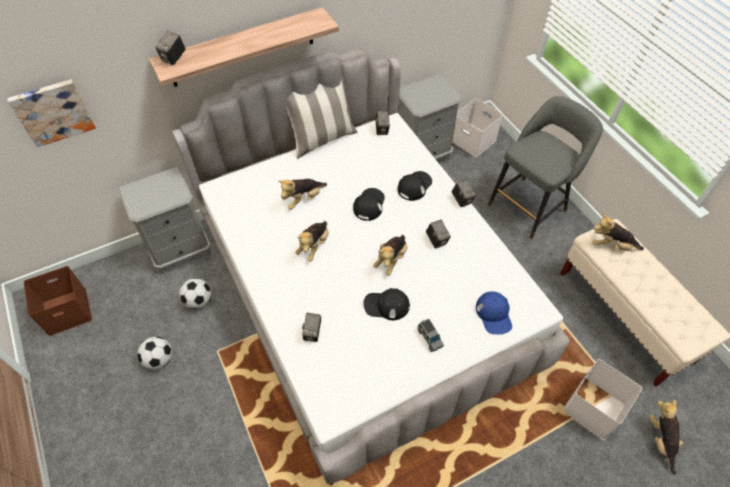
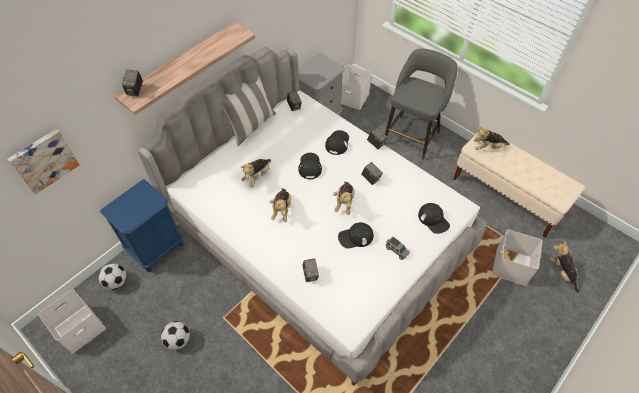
camera: 20 degrees left, 0 degrees up
brown storage box [24,266,92,336] -> white storage box [38,289,105,354]
grey nightstand [118,167,211,274] -> blue nightstand [100,179,184,272]
football [179,278,211,309] -> football moved to [98,263,127,290]
blue cap [476,291,512,335] -> black cap [418,203,450,234]

